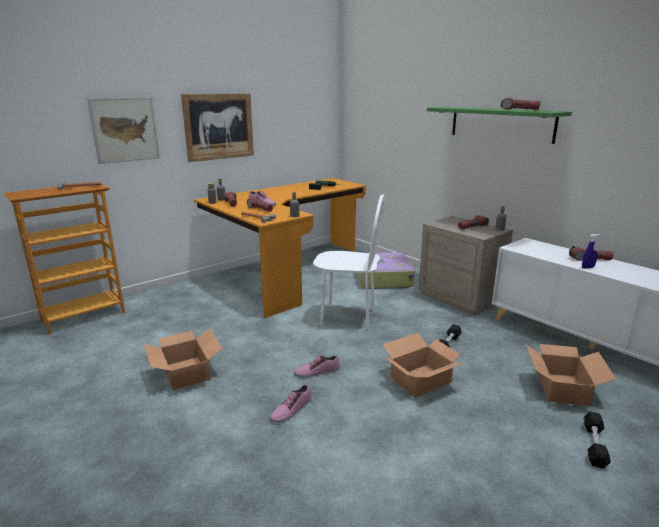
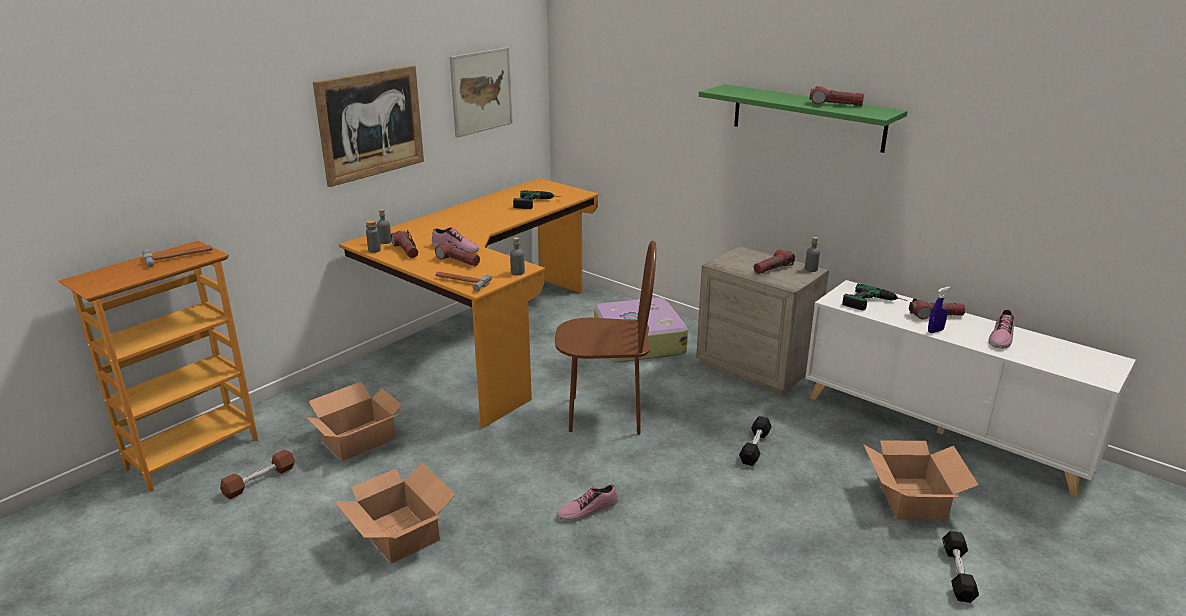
camera: 10 degrees left, 5 degrees up
picture [87,98,160,164] -> picture moved to [450,47,513,138]
shoe [270,385,311,423] -> shoe moved to [988,309,1014,349]
white chair [313,194,384,330] -> brown chair [555,240,656,435]
cardboard box [382,333,466,398] -> cardboard box moved to [306,382,402,461]
none -> brown dumbbell [220,450,295,499]
none -> power drill [842,284,907,310]

